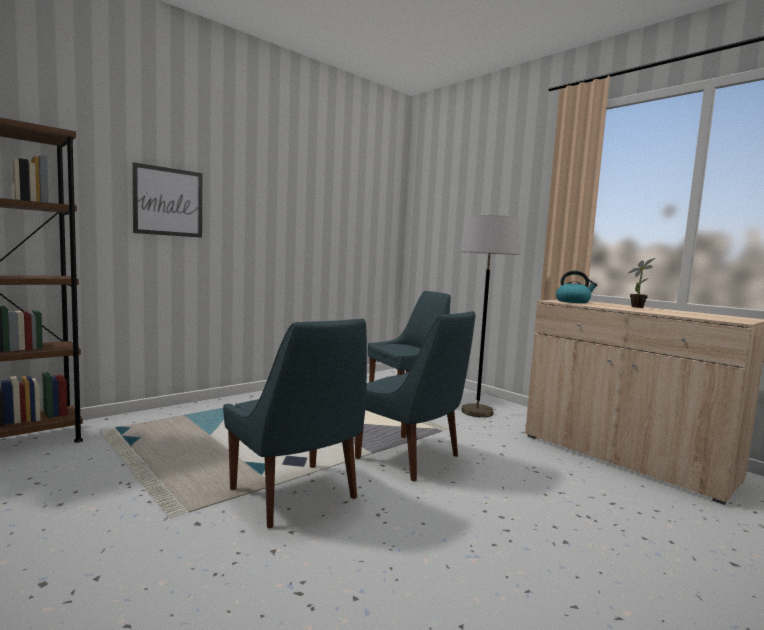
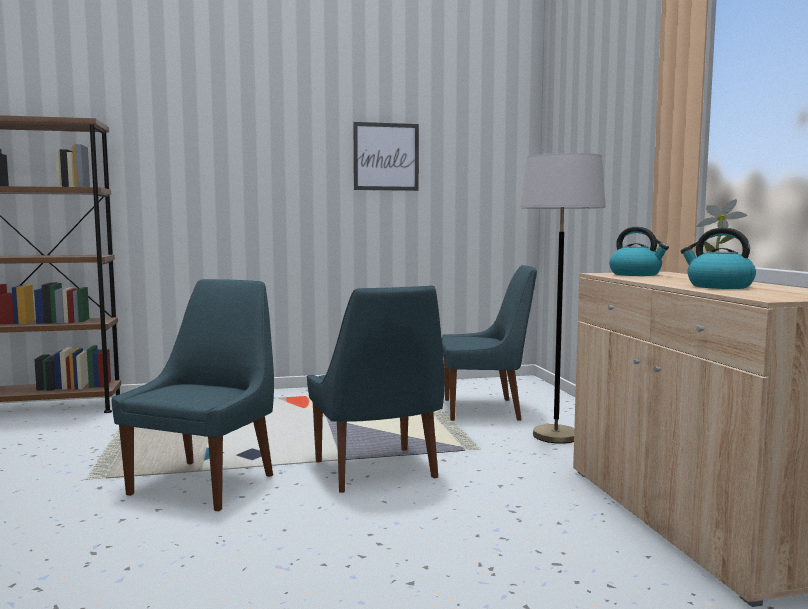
camera: 30 degrees right, 0 degrees up
picture [132,162,202,238] -> picture moved to [353,122,419,191]
blue chair [223,319,367,528] -> blue chair turned 150 degrees counterclockwise [111,279,274,511]
none -> kettle [681,228,756,289]

